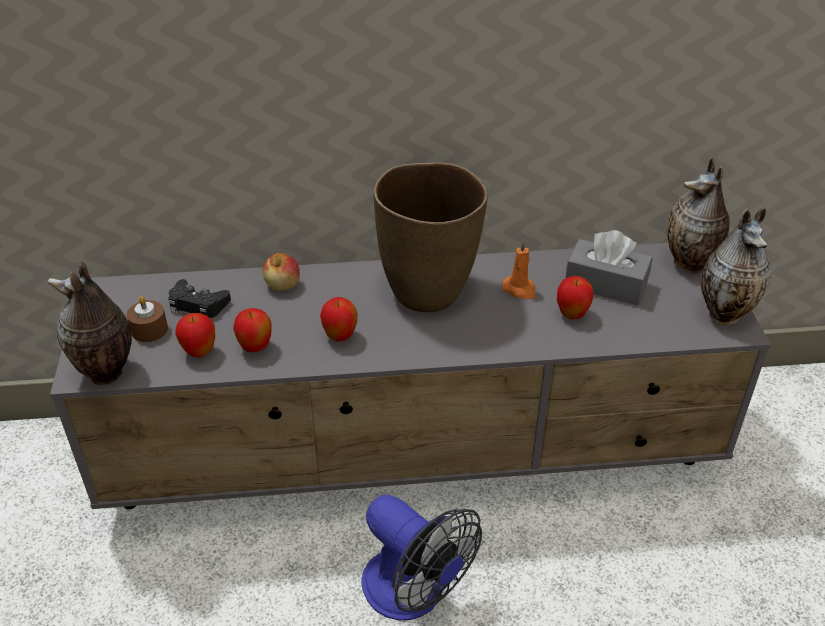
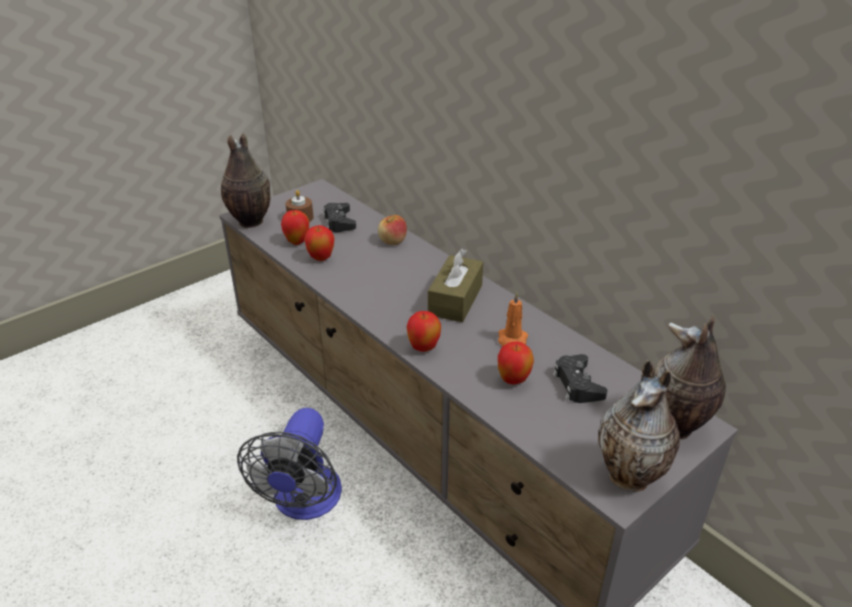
camera: 55 degrees right, 5 degrees down
apple [320,297,358,341] -> apple moved to [407,311,441,352]
brown vase [374,163,488,312] -> brown tissue box [428,248,483,322]
grey tissue box [565,230,653,305] -> black game controller [553,354,607,403]

